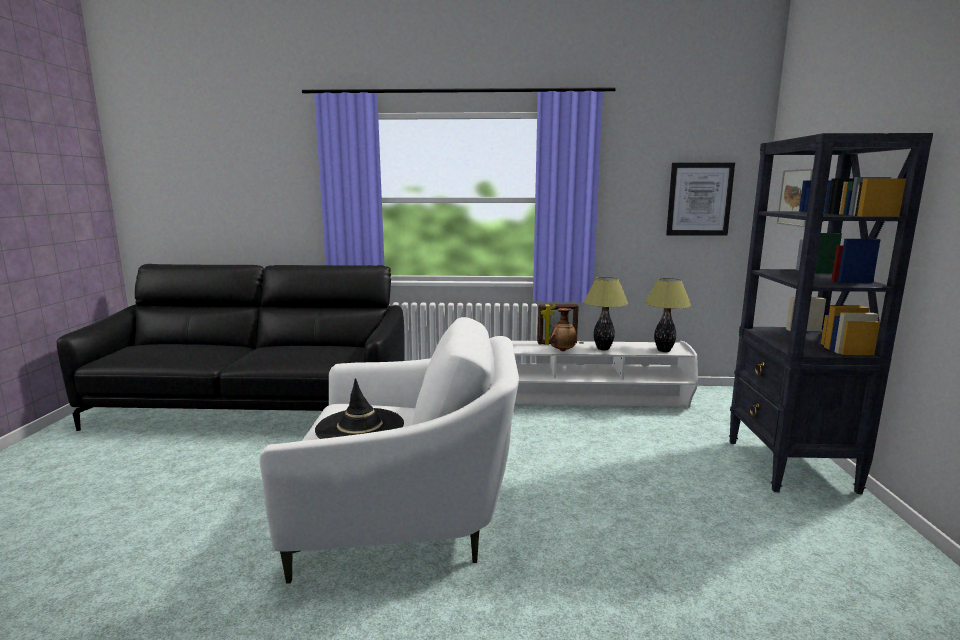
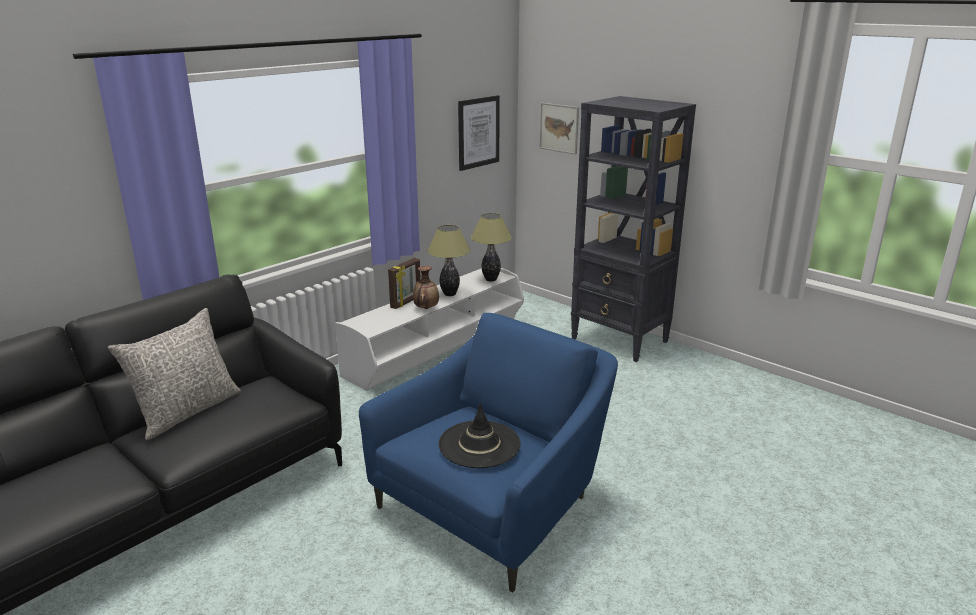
camera: 50 degrees left, 10 degrees up
white armchair [259,317,519,583] -> blue armchair [359,313,618,593]
none -> grey pillow [108,308,241,440]

